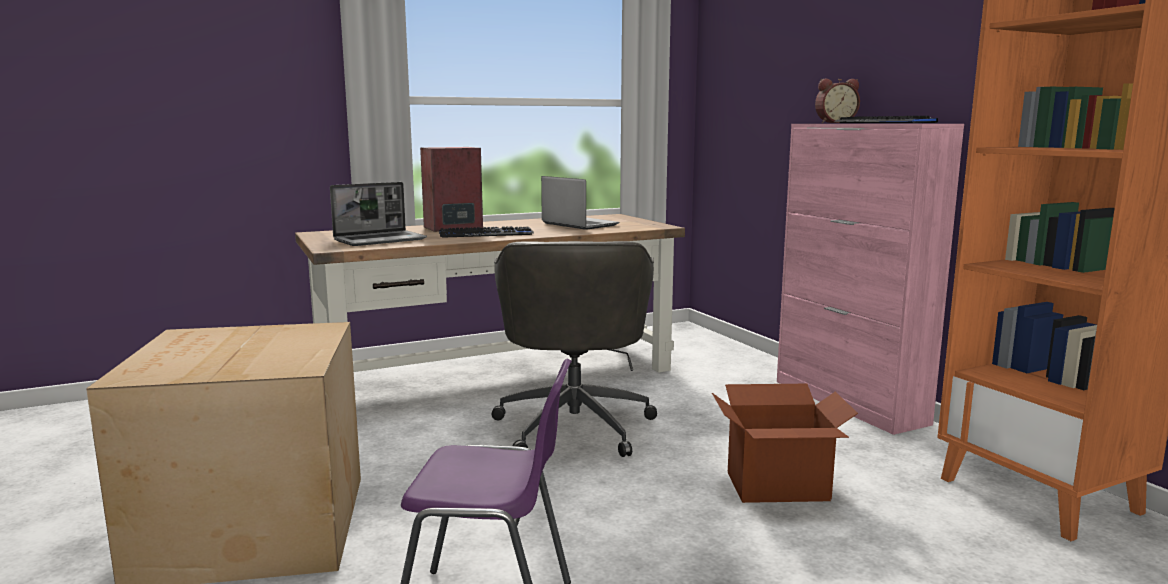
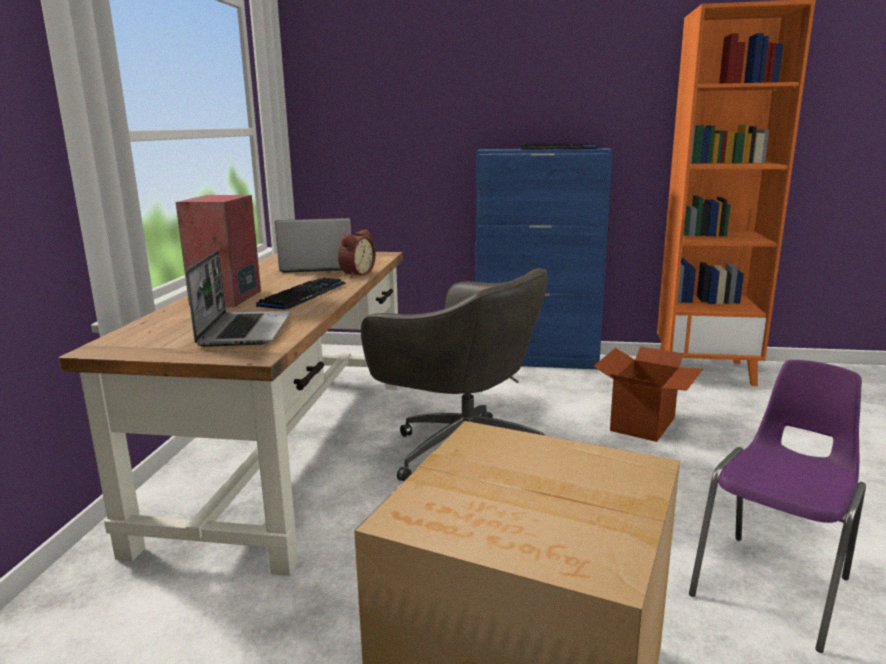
camera: 55 degrees left, 5 degrees up
pink cabinet [777,124,964,435] -> blue cabinet [476,148,612,369]
alarm clock [815,78,860,123] -> alarm clock moved to [338,229,376,278]

